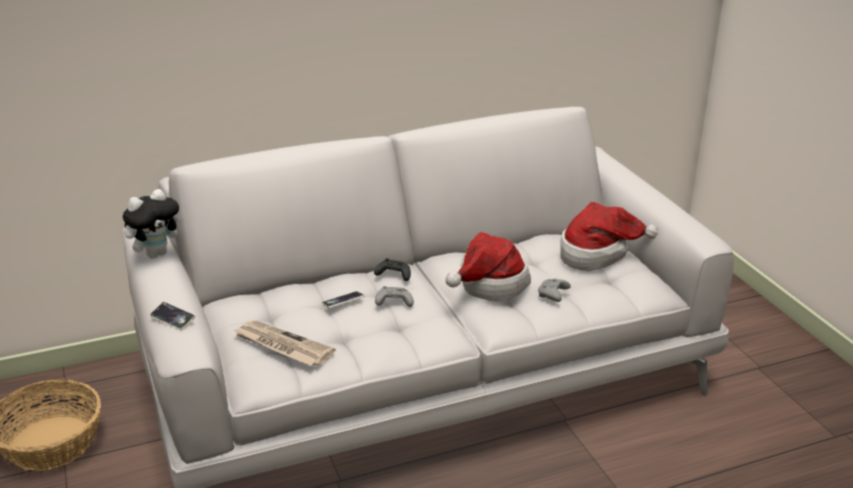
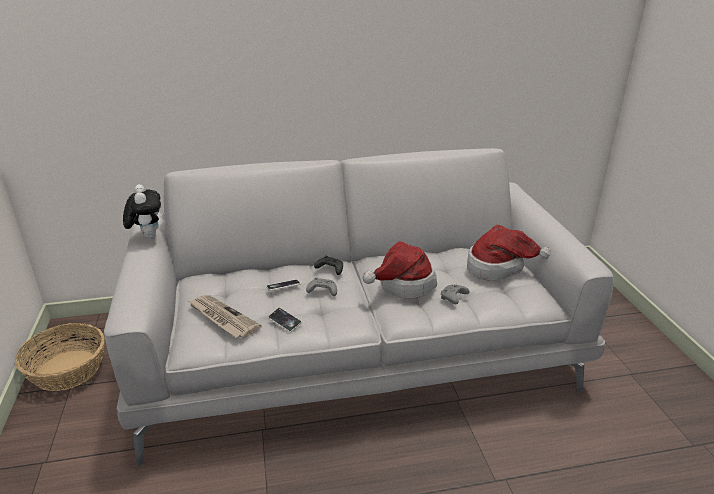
camera: 10 degrees right, 0 degrees up
plush toy [122,189,182,258] -> plush toy turned 75 degrees counterclockwise [123,184,161,239]
phone [150,302,195,330] -> phone moved to [268,308,302,332]

